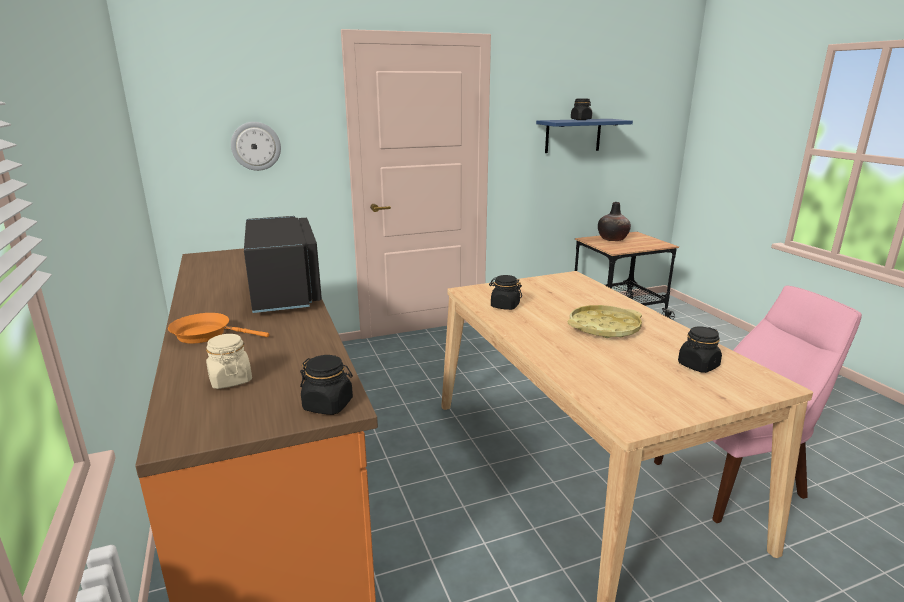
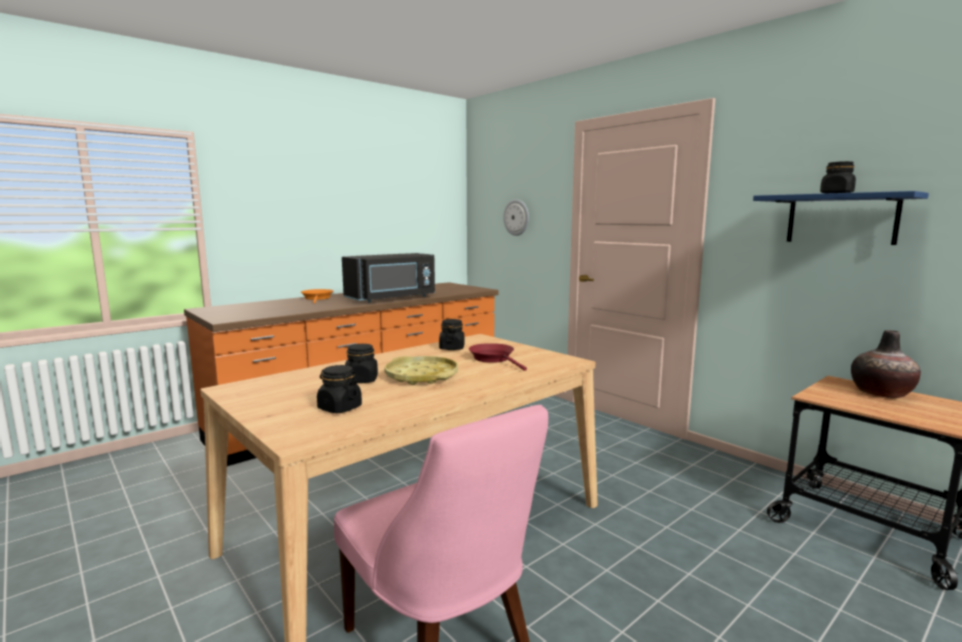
camera: 70 degrees right, 10 degrees down
beige jar [206,334,252,389] -> none
black jar [300,355,353,415] -> black jar moved to [345,344,378,383]
none -> red frying pan [469,343,527,371]

